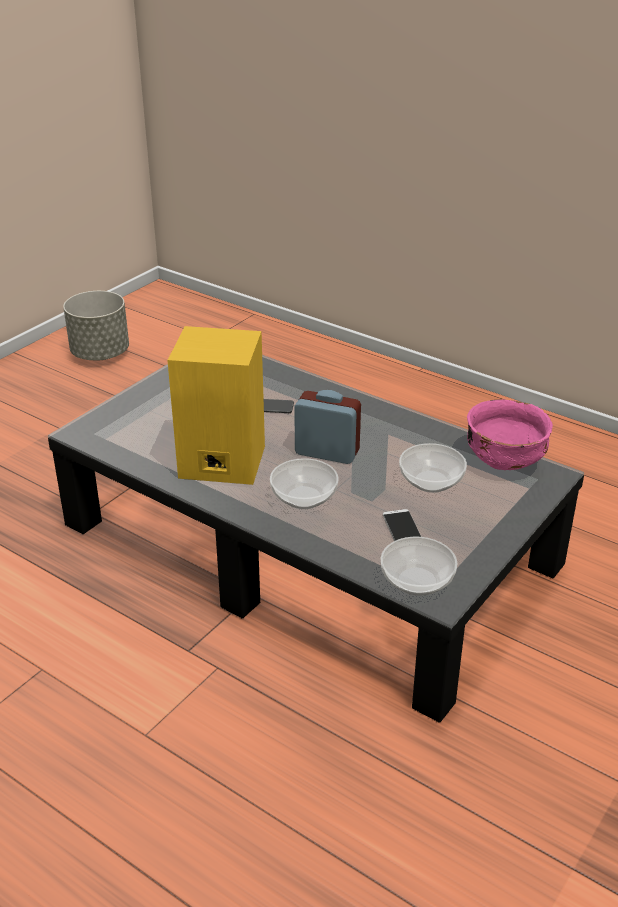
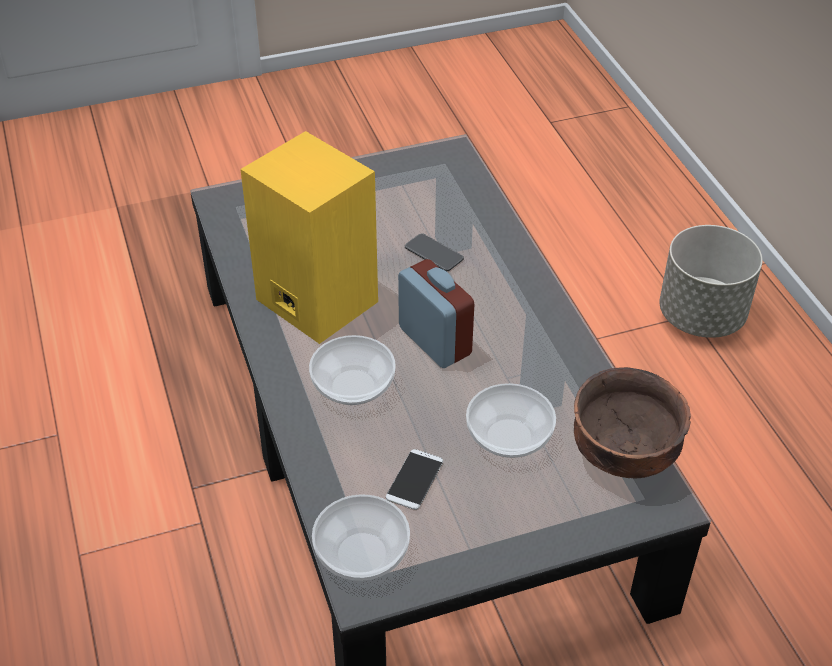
camera: 35 degrees right, 10 degrees up
grey planter [63,291,129,361] -> grey planter moved to [659,225,763,338]
pink bowl [467,399,553,470] -> brown bowl [574,367,691,479]

